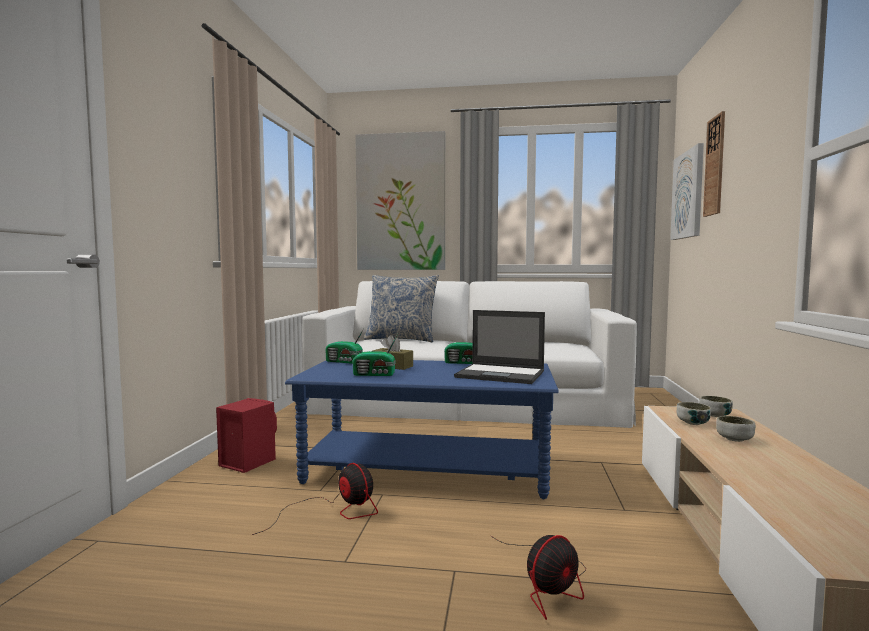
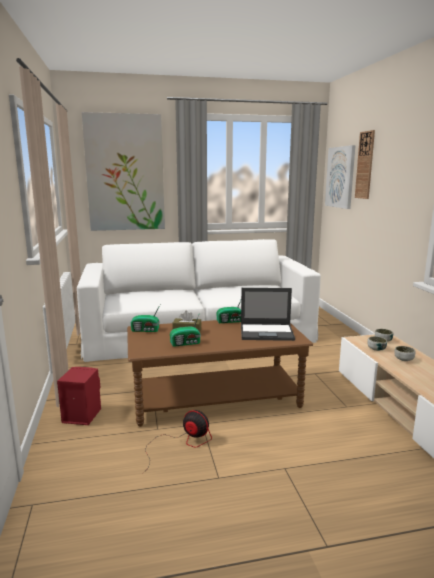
camera: 20 degrees left, 10 degrees up
blue coffee table [285,360,559,499] -> brown coffee table [127,320,313,427]
pillow [364,275,439,342] -> none
fan [490,535,586,620] -> none

